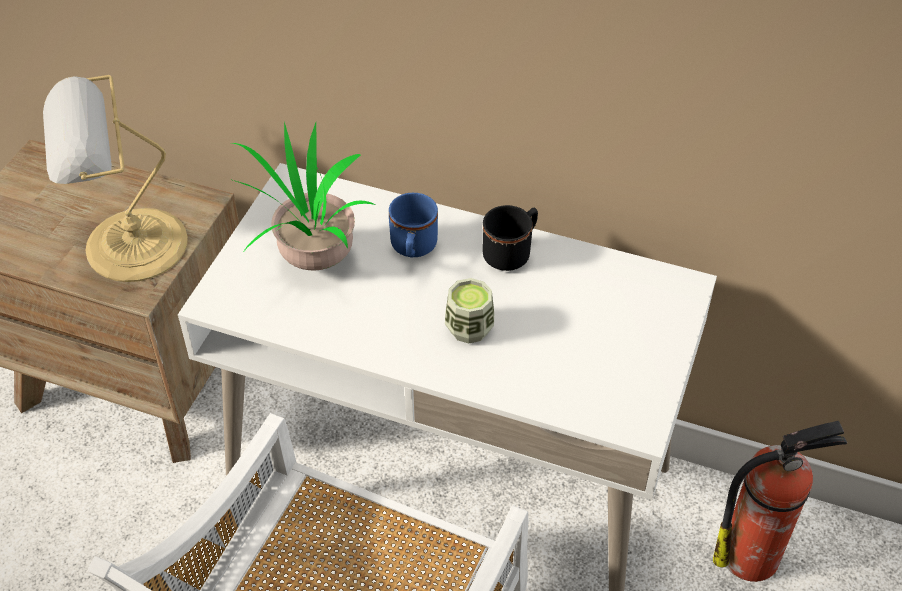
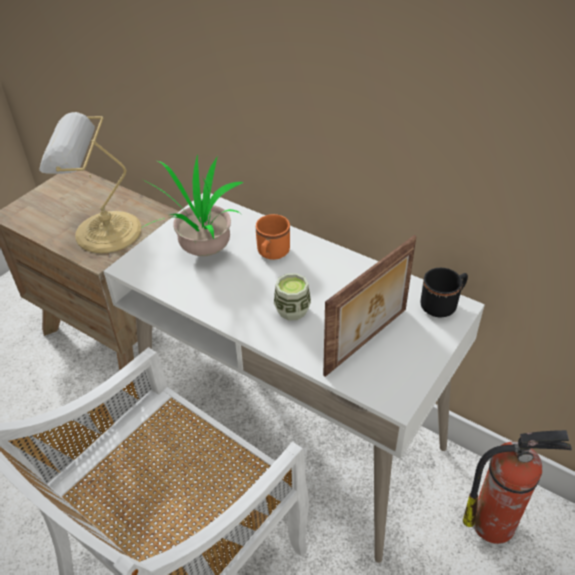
camera: 15 degrees right, 5 degrees down
blue mug [389,193,438,257] -> orange mug [256,214,290,260]
black mug [483,205,538,271] -> black mug moved to [421,268,468,317]
none -> picture frame [323,235,416,377]

